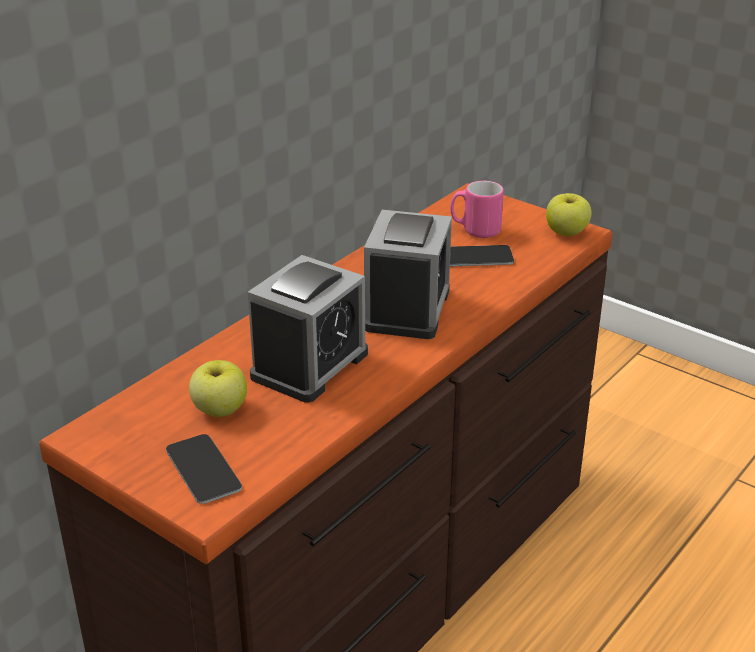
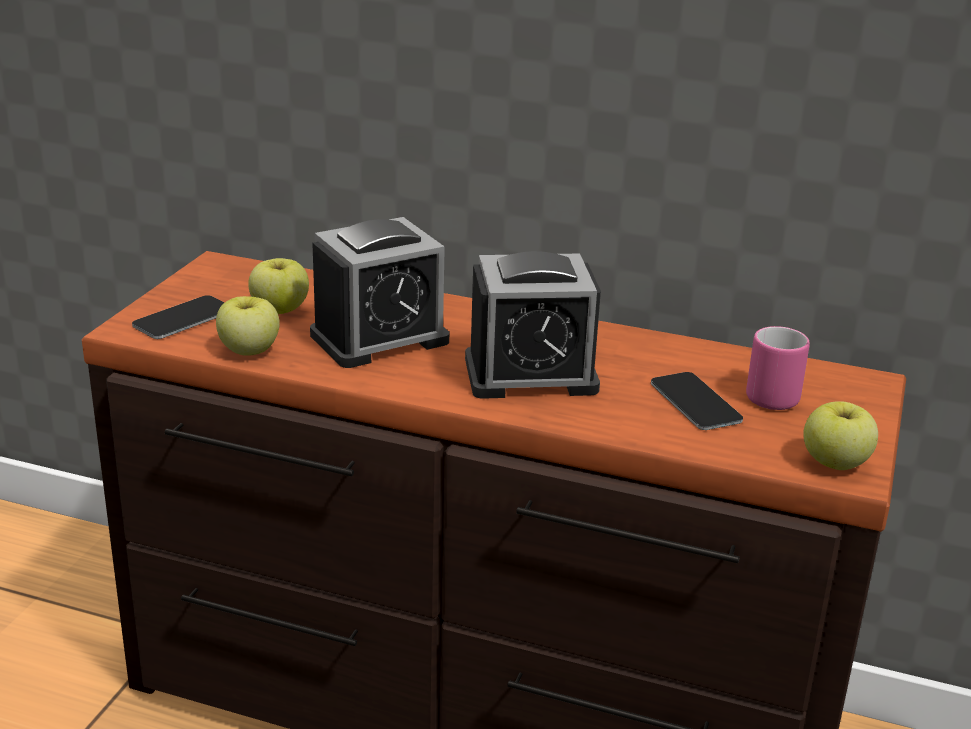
camera: 70 degrees right, 5 degrees down
alarm clock [248,255,368,402] -> alarm clock turned 45 degrees counterclockwise [310,217,449,368]
none -> apple [216,296,280,356]

